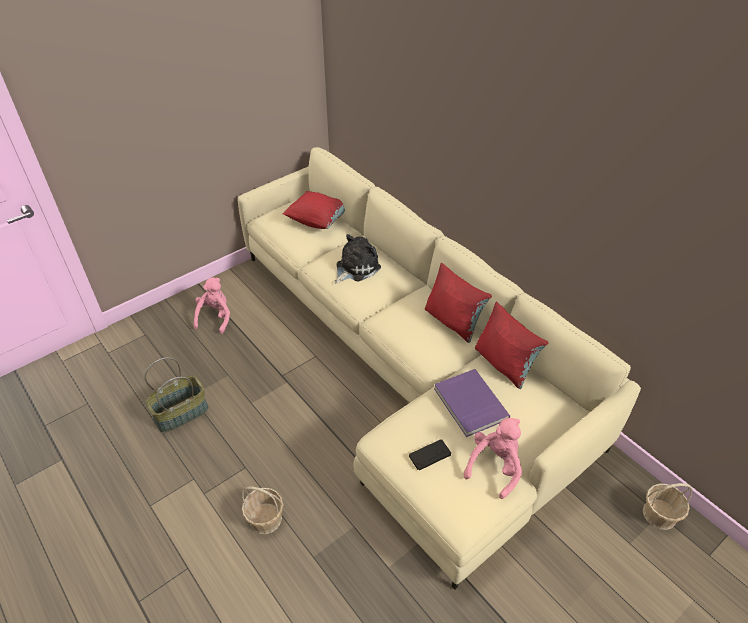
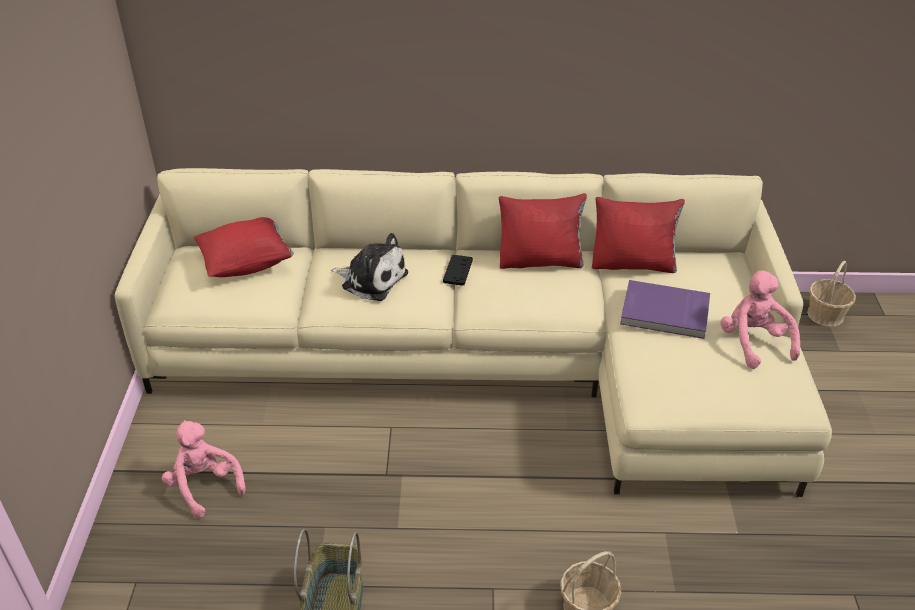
camera: 50 degrees left, 5 degrees down
plush toy [335,234,381,284] -> plush toy turned 120 degrees clockwise [331,233,408,301]
black game controller [409,439,451,470] -> black game controller moved to [443,255,473,286]

